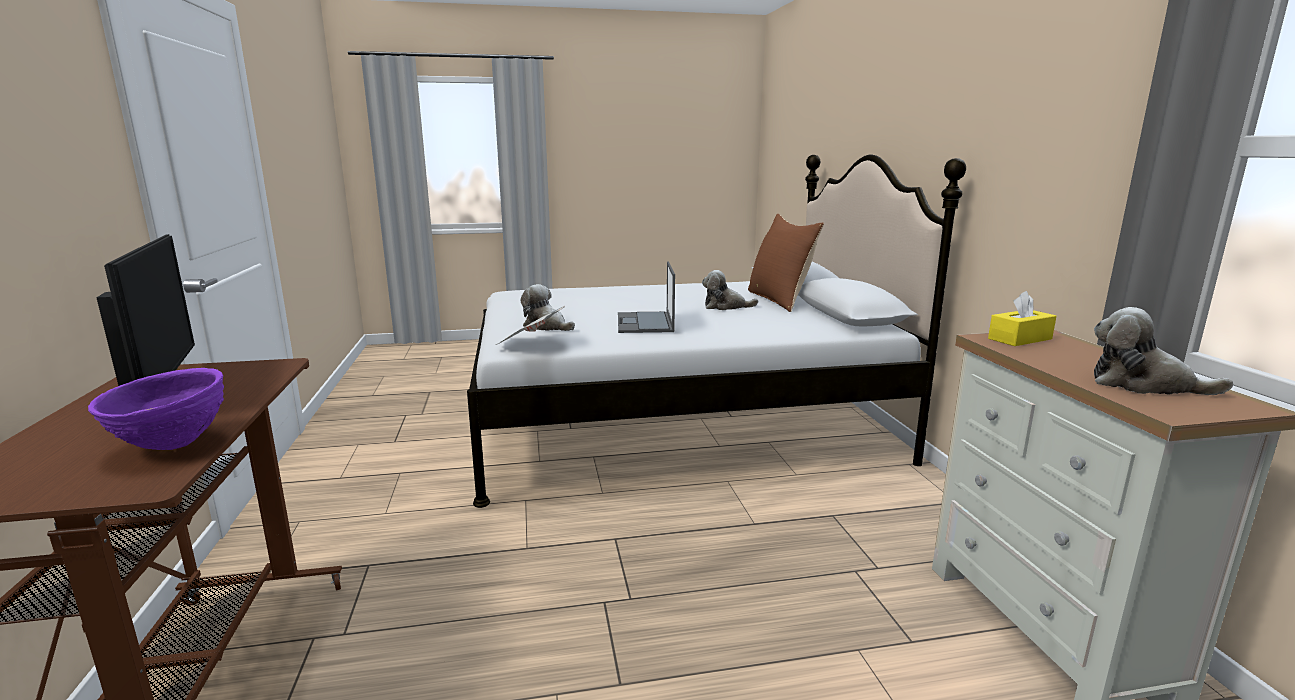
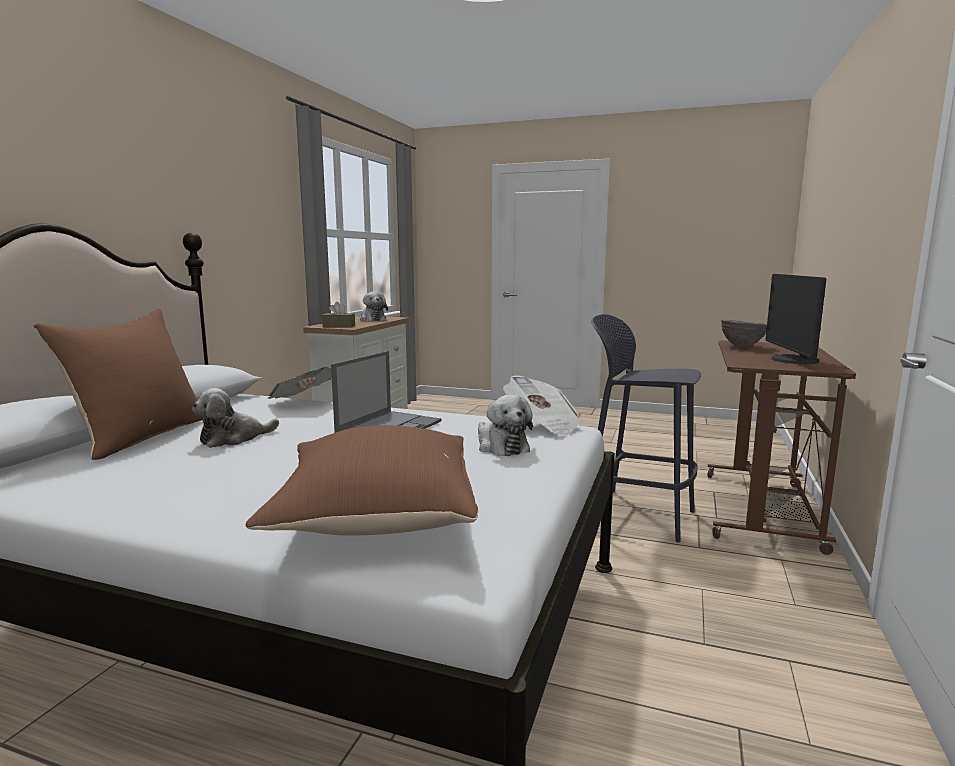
camera: 150 degrees left, 5 degrees down
purple bowl [88,368,224,450] -> brown bowl [721,319,767,348]
plush toy [702,270,758,310] -> plush toy turned 105 degrees clockwise [192,388,279,448]
yellow tissue box [988,291,1056,346] -> brown tissue box [322,302,355,328]
none -> brown pillow [246,425,478,536]
none -> newspaper [267,367,332,399]
none -> grey stool [591,314,701,542]

